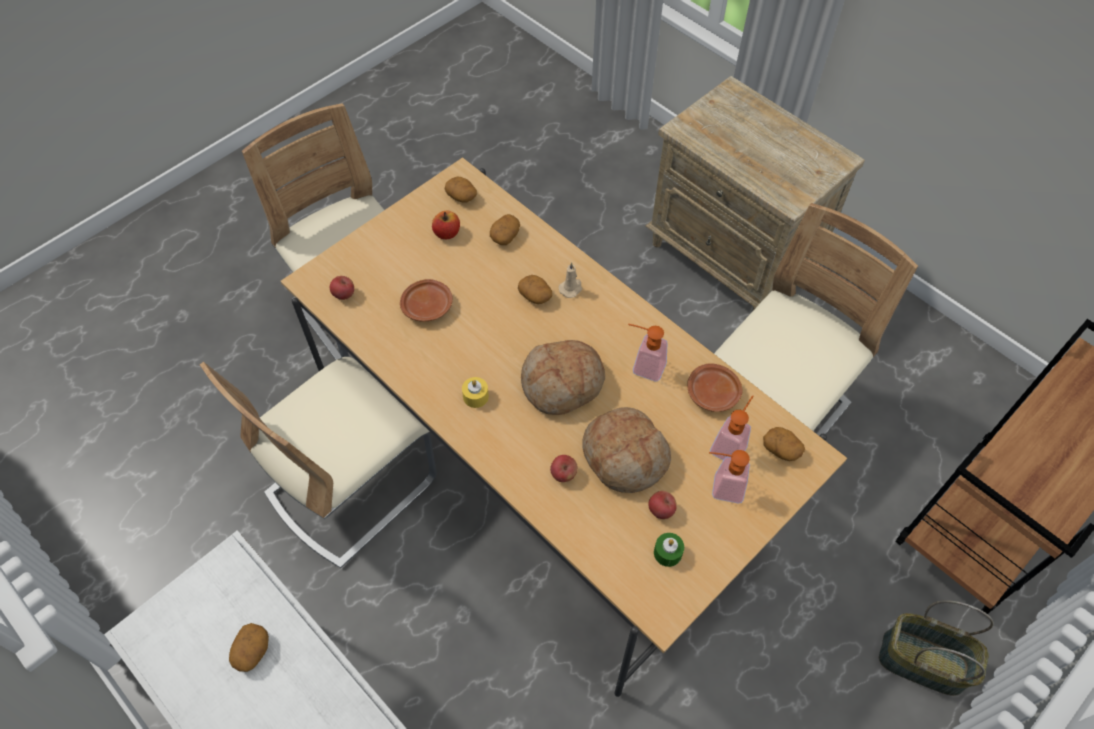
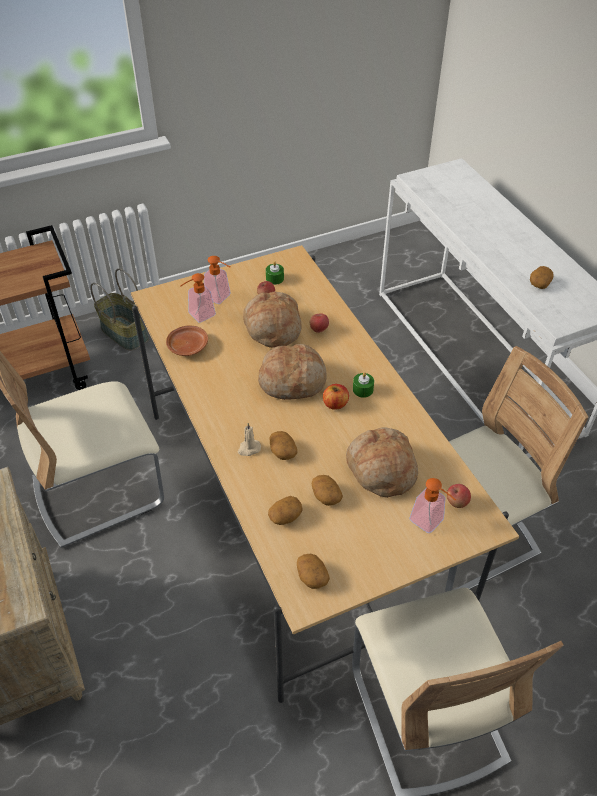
camera: 160 degrees left, 10 degrees down
brown plate [400,279,453,322] -> bread [346,427,418,498]
apple [432,211,460,239] -> apple moved to [323,384,349,410]
yellow candle [462,377,489,408] -> green candle [353,372,374,398]
soap dispenser [628,324,667,382] -> soap dispenser moved to [409,478,456,533]
potato [763,427,805,461] -> potato moved to [312,475,343,506]

